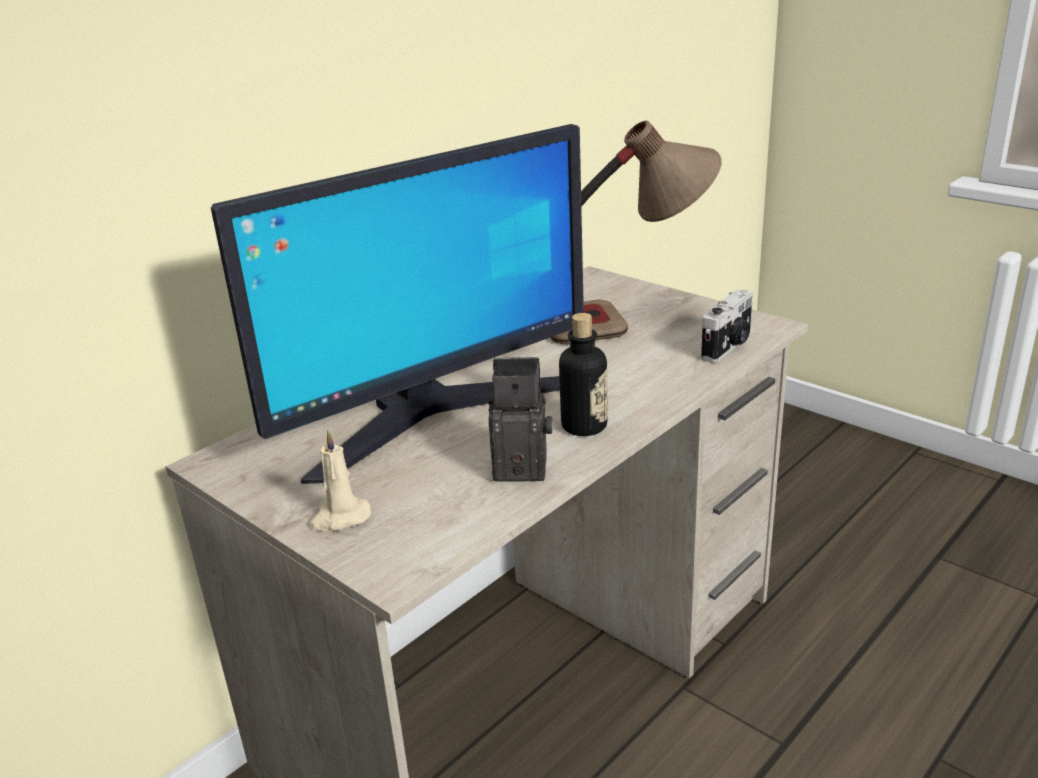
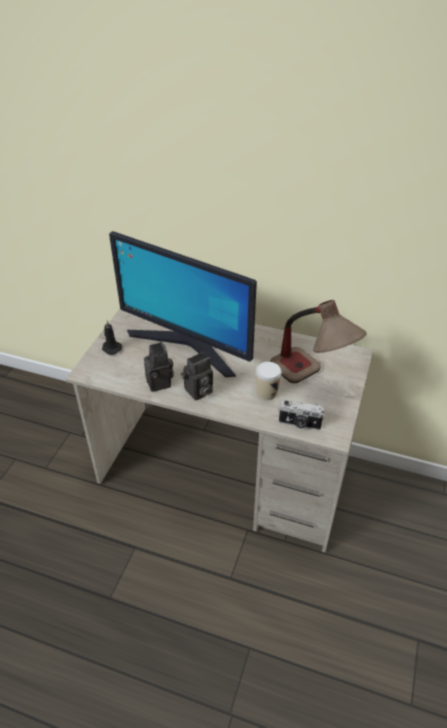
camera: 65 degrees right, 15 degrees up
beige candle [309,429,371,531] -> black candle [102,320,122,355]
bottle [559,313,608,436] -> camera [181,352,213,401]
none -> cup [256,362,281,400]

